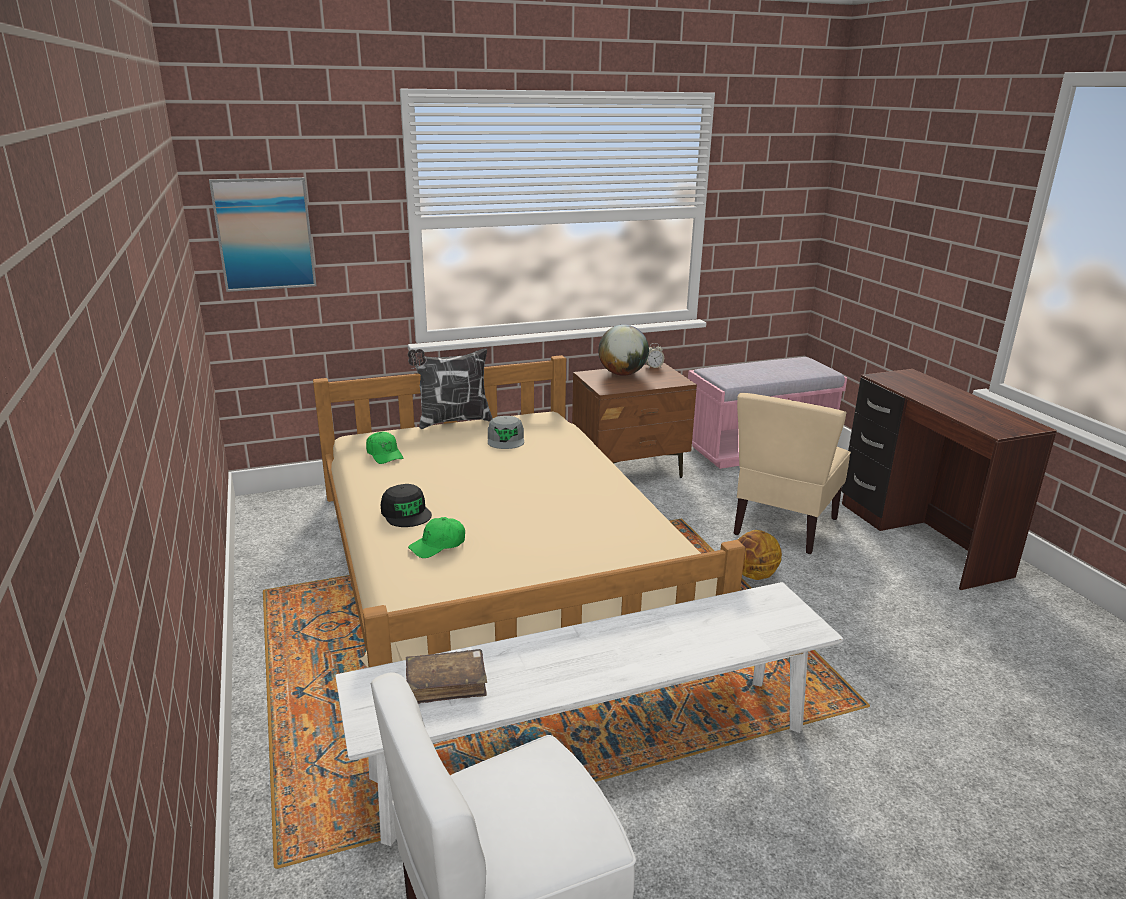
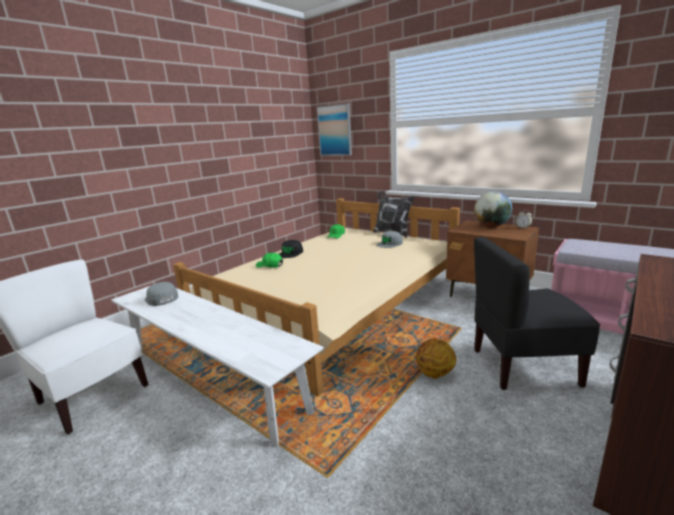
camera: 60 degrees right, 5 degrees down
brown book [406,649,487,704] -> grey cap [145,282,178,306]
beige chair [733,393,851,554] -> black chair [474,237,601,390]

